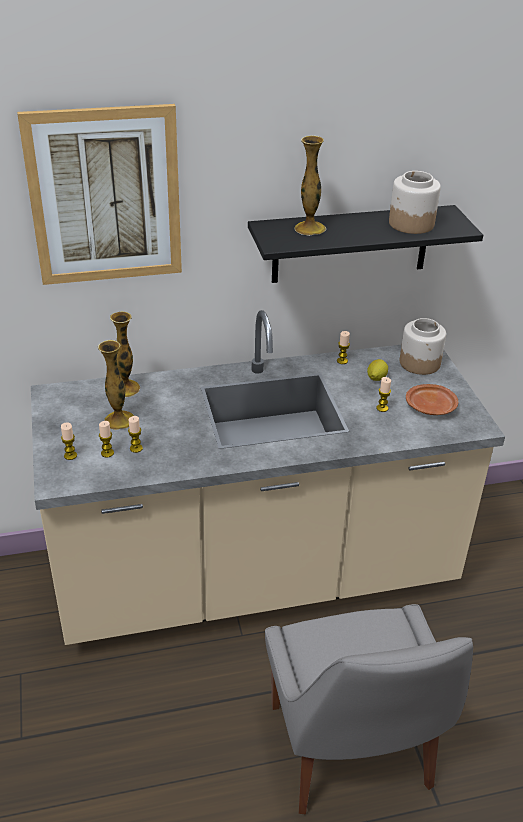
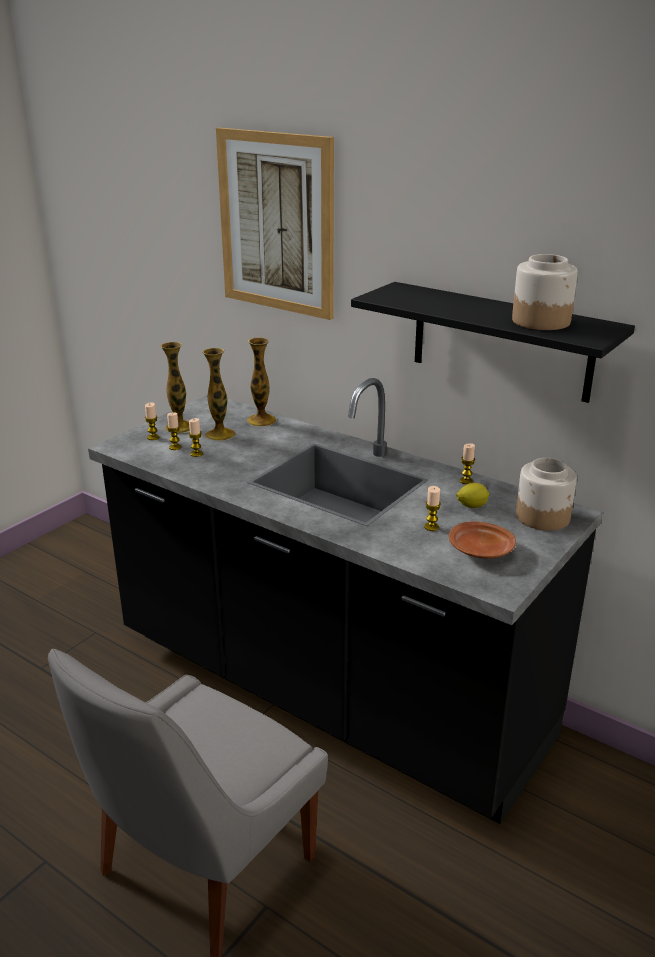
camera: 50 degrees right, 10 degrees down
beige counter [31,310,505,645] -> black counter [88,378,602,824]
vase [294,135,326,236] -> vase moved to [161,342,190,433]

